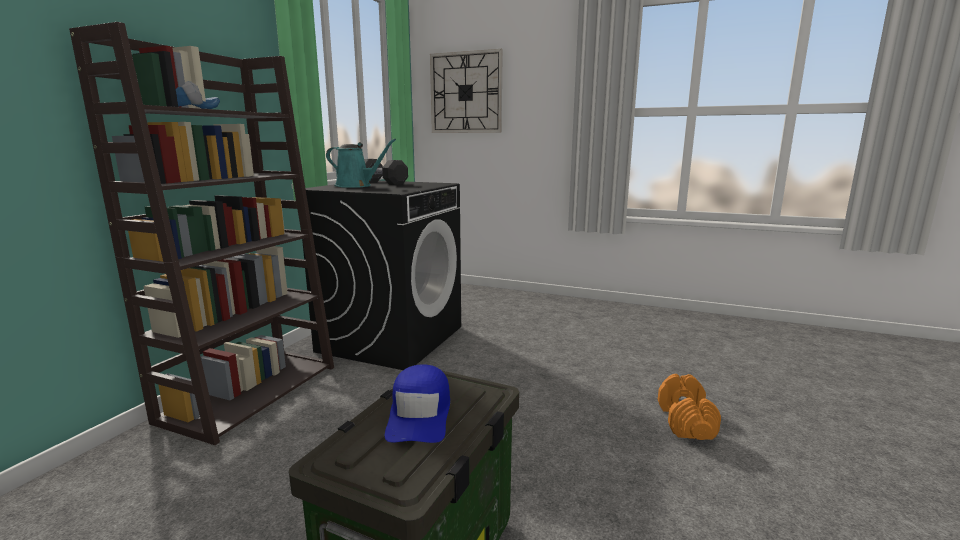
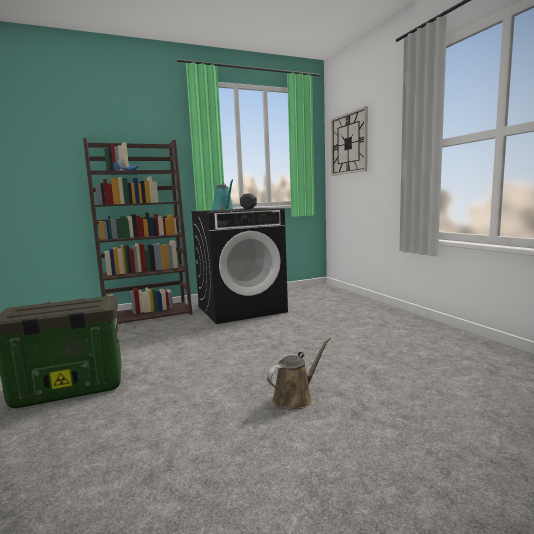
camera: 45 degrees right, 5 degrees down
blue cap [385,364,450,443] -> none
orange dumbbell [658,374,721,440] -> brown watering can [267,337,331,410]

